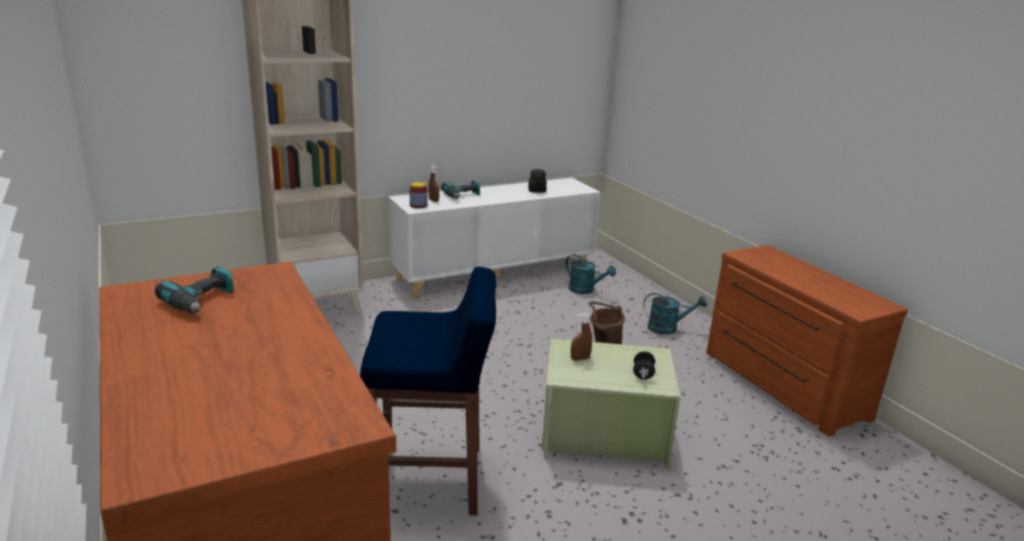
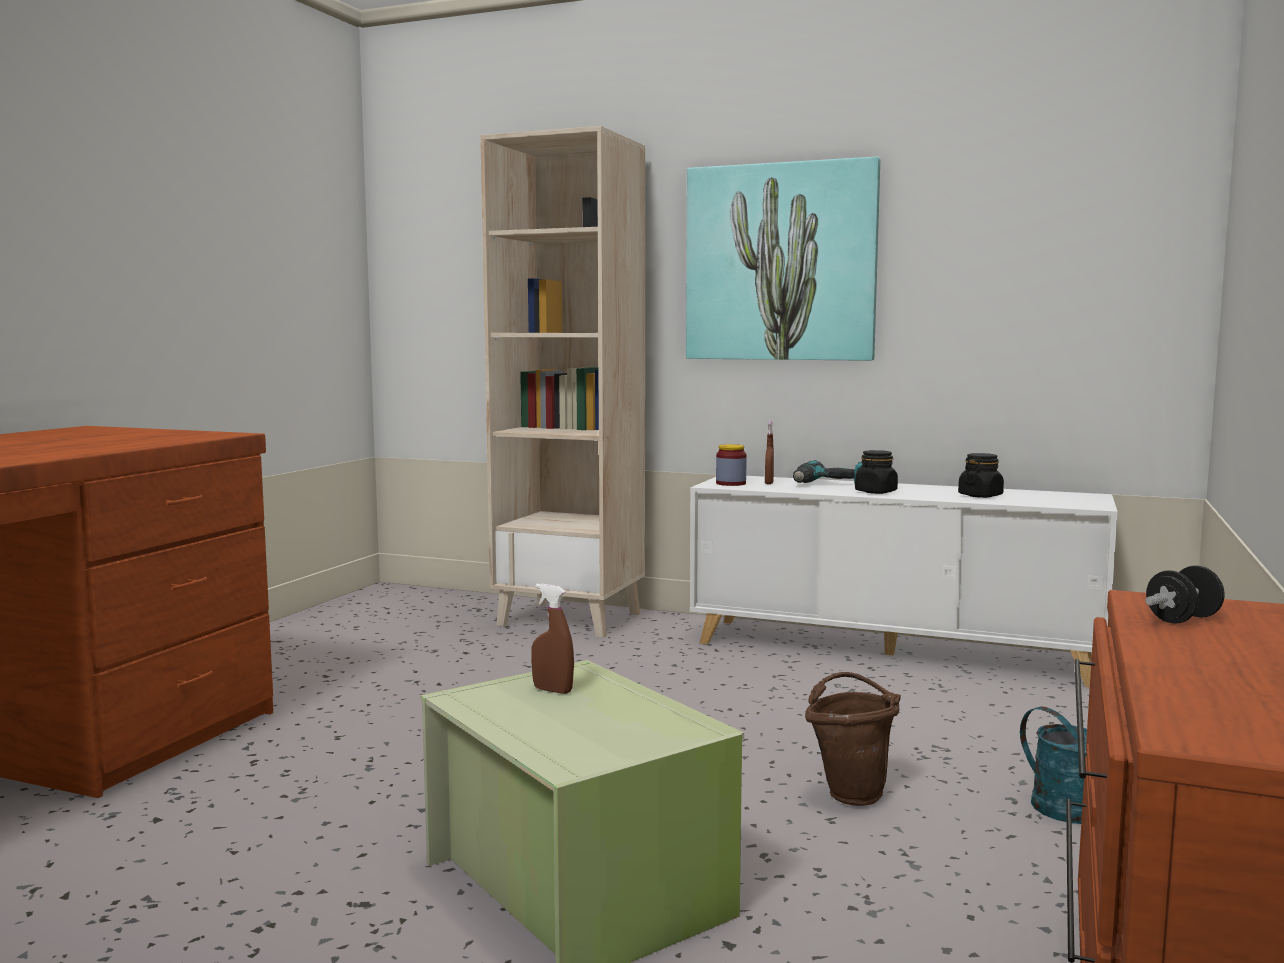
camera: 50 degrees right, 15 degrees down
power drill [155,267,235,313] -> none
blue stool [360,267,496,515] -> none
turquoise watering can [566,254,616,294] -> none
black dumbbell [633,351,655,380] -> black dumbbell moved to [1145,565,1224,624]
none -> picture [686,157,880,361]
none -> black jar [855,450,898,494]

